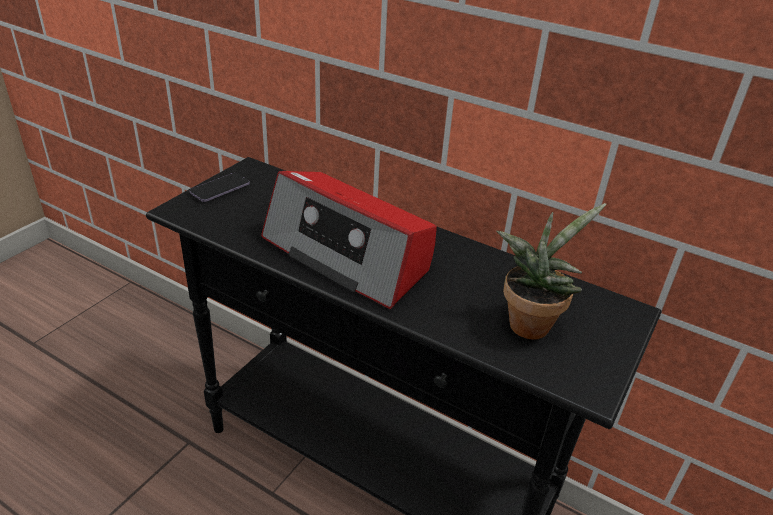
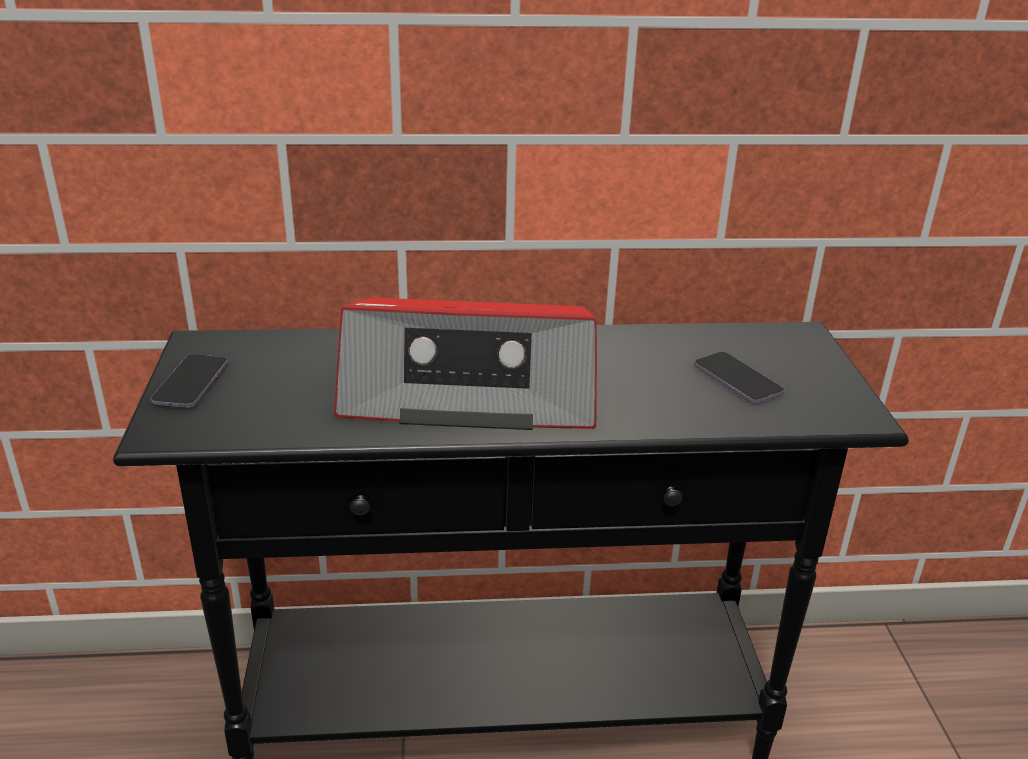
camera: 35 degrees left, 5 degrees down
potted plant [497,203,606,340] -> phone [694,352,785,404]

